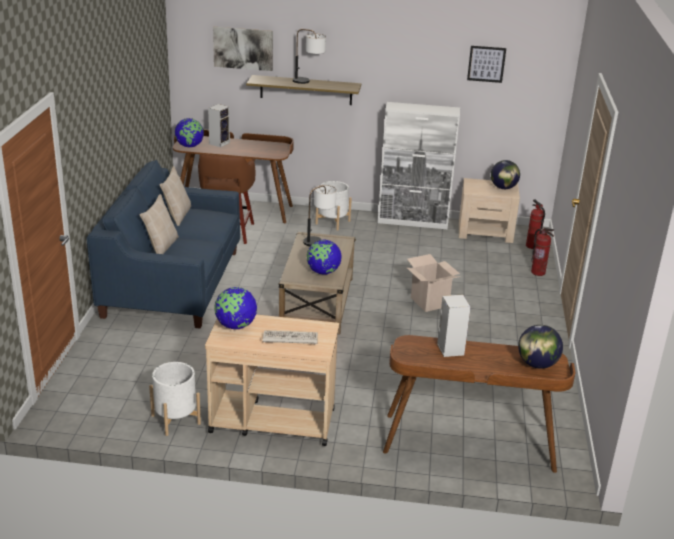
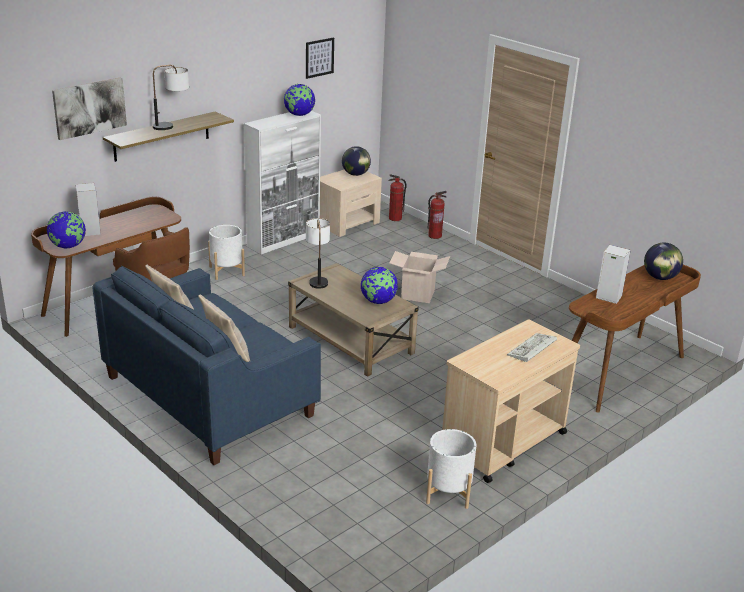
camera: 50 degrees left, 0 degrees up
globe [214,287,257,329] -> globe moved to [284,84,315,116]

